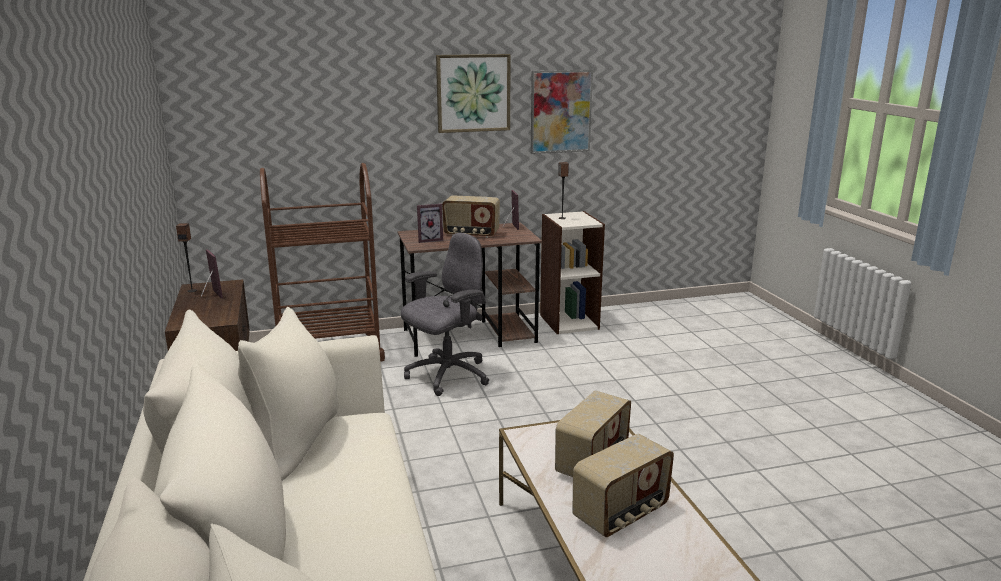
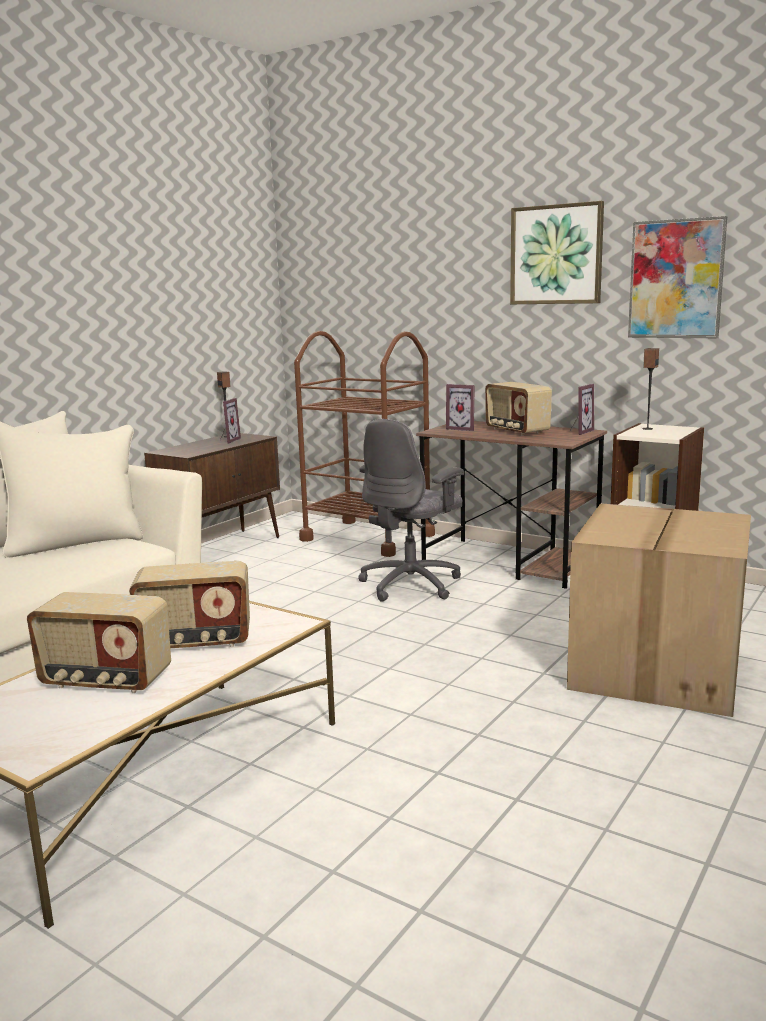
camera: 50 degrees right, 5 degrees down
grey office chair [401,233,489,396] -> grey office chair turned 120 degrees clockwise [358,419,464,602]
none -> cardboard box [567,503,751,717]

